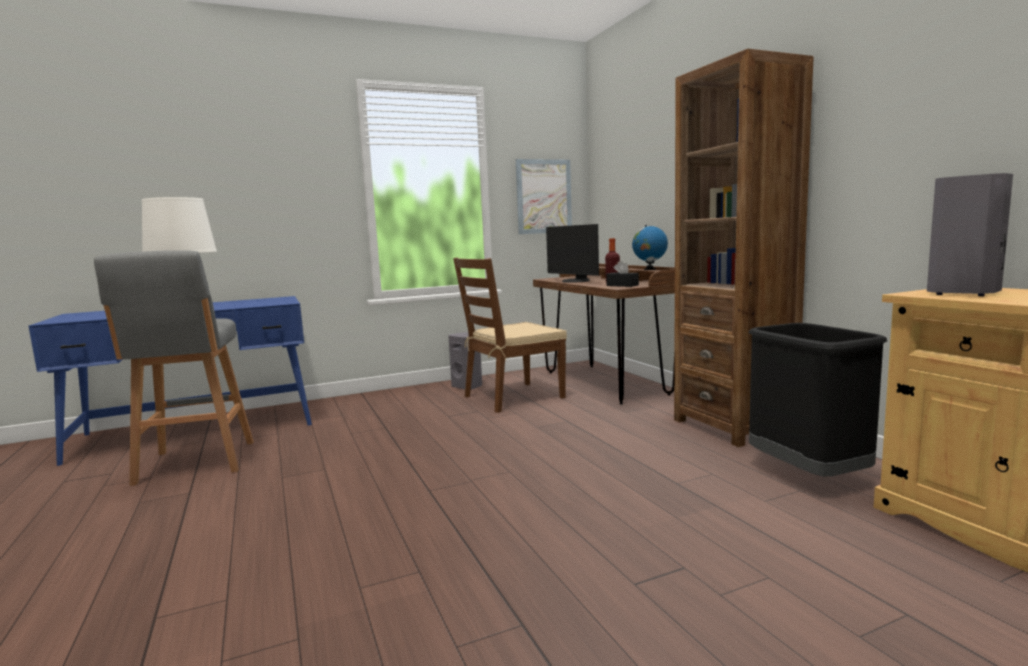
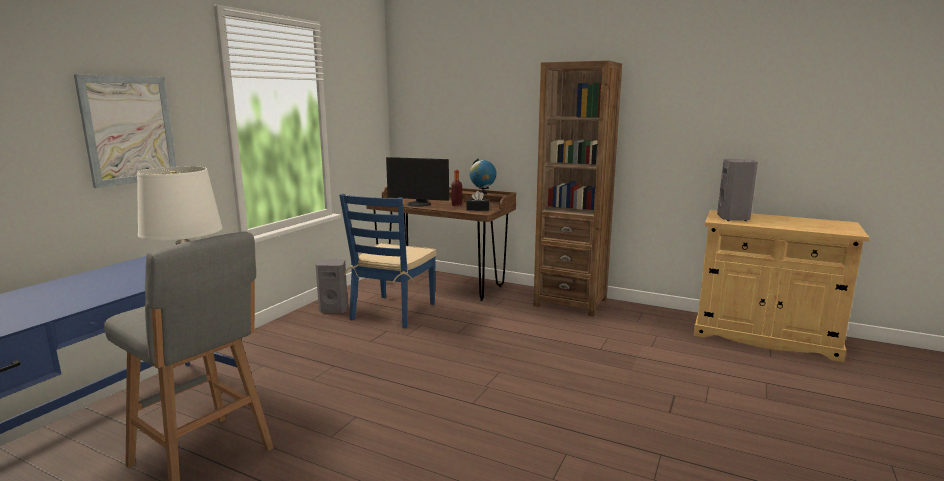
camera: 40 degrees left, 5 degrees up
brown chair [453,257,567,413] -> blue chair [339,194,436,328]
picture [516,159,572,234] -> picture moved to [74,74,176,188]
black trash can [749,323,887,477] -> none

